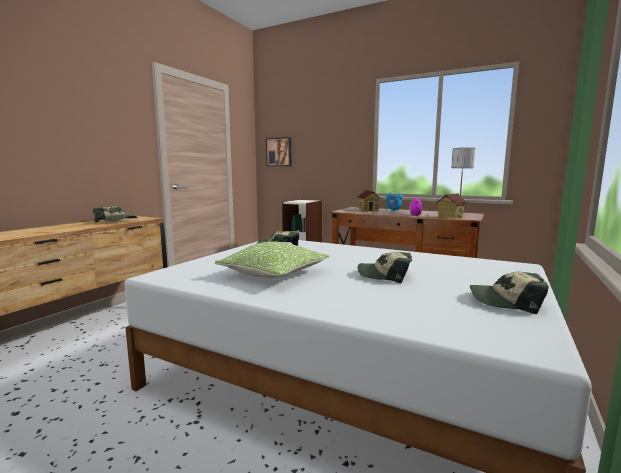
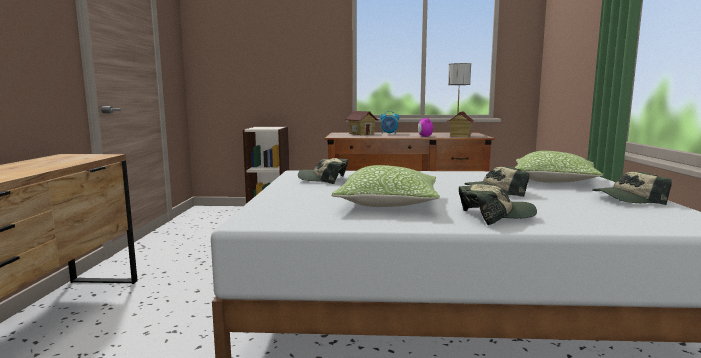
camera: 25 degrees left, 0 degrees up
cap [93,205,138,223] -> cap moved to [459,184,537,225]
picture [266,137,291,166] -> none
none -> pillow [514,151,603,183]

